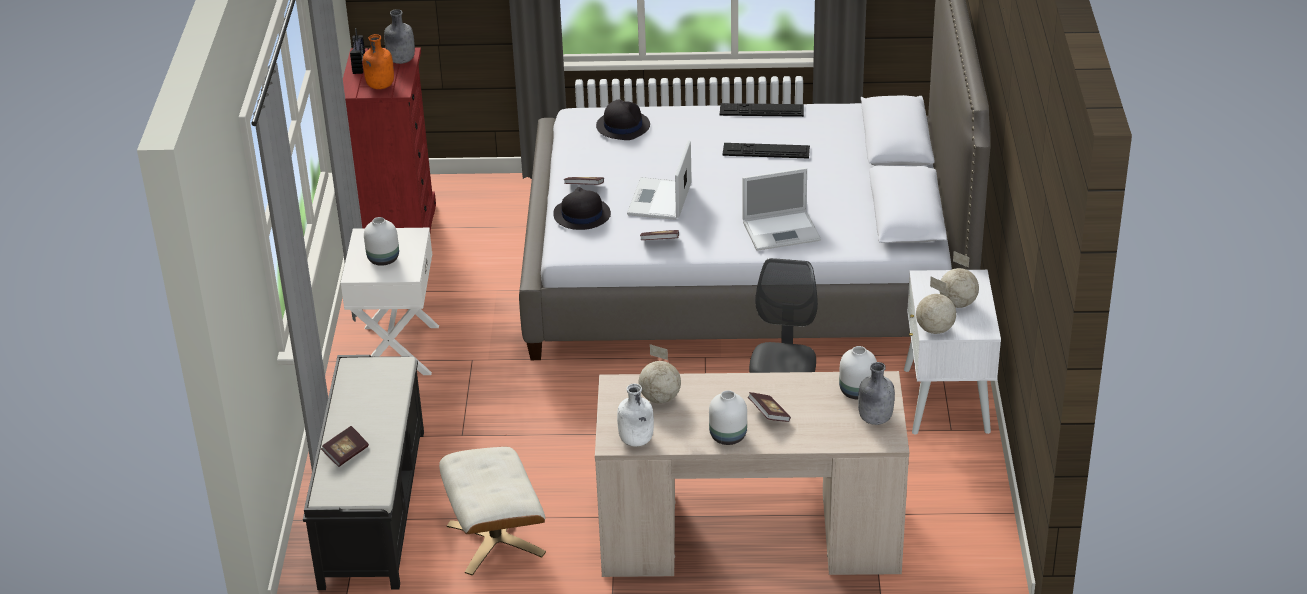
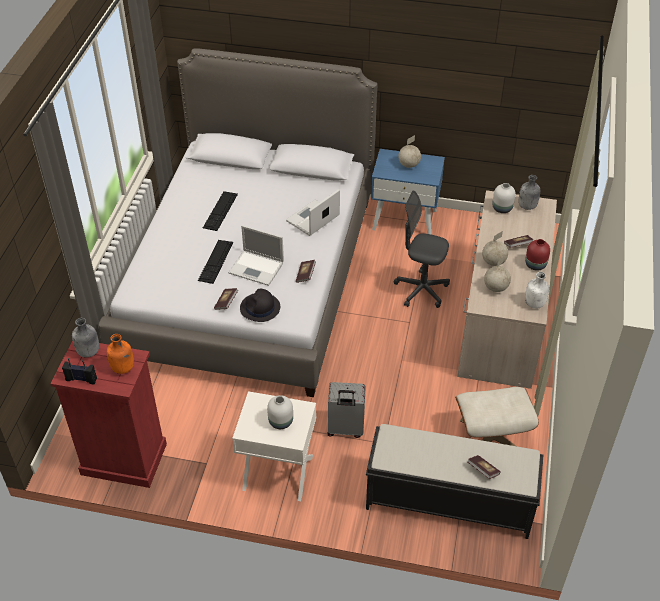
camera: 80 degrees left, 10 degrees up
black hat [596,100,650,140] -> none
white vase [709,390,747,445] -> red vase [525,239,550,271]
keyboard [720,103,804,117] -> keyboard moved to [198,240,233,284]
laptop [742,168,821,251] -> laptop turned 135 degrees counterclockwise [286,189,340,236]
white nightstand [904,270,1001,434] -> blue nightstand [371,149,445,234]
globe [916,277,956,334] -> globe moved to [482,231,508,266]
none -> grey suitcase [327,382,366,438]

